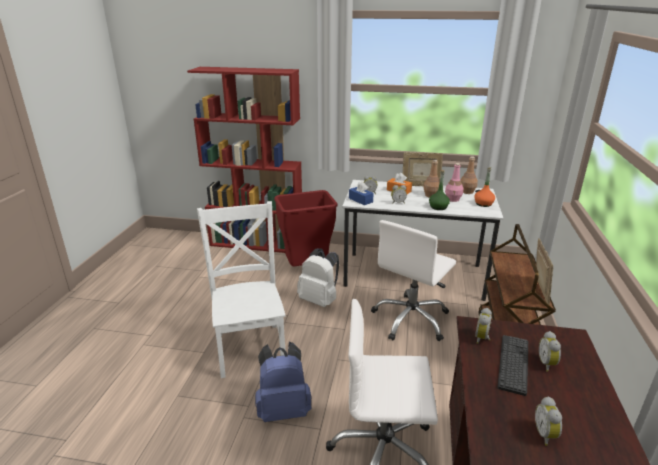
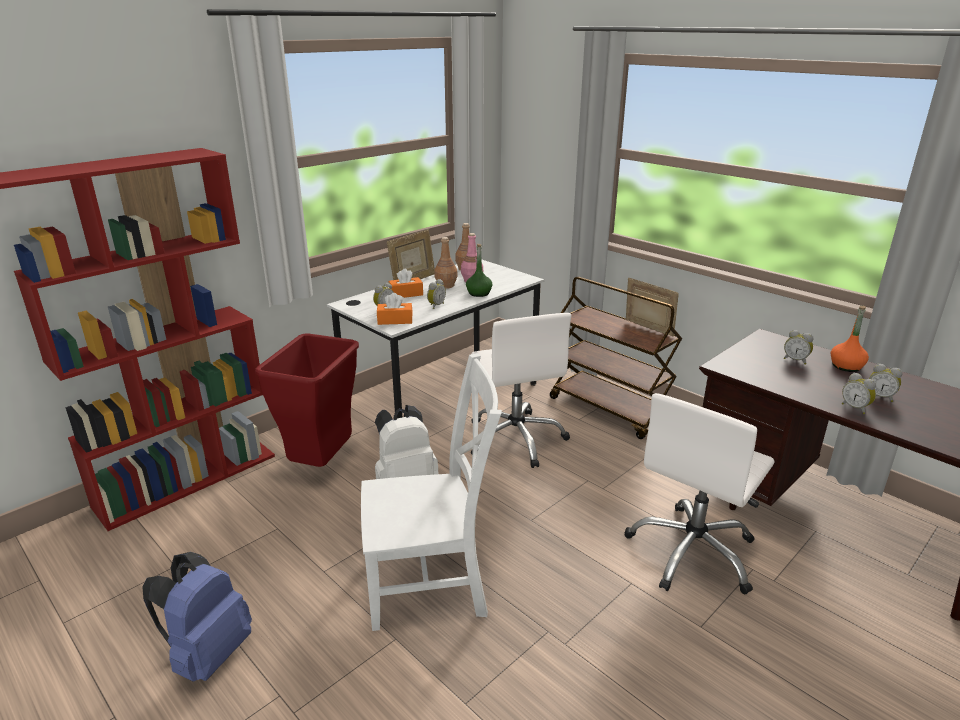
camera: 55 degrees left, 0 degrees up
white chair [197,201,286,378] -> white chair turned 150 degrees clockwise [361,353,502,631]
blue backpack [255,341,311,422] -> blue backpack moved to [142,552,252,682]
blue tissue box [349,182,374,205] -> orange tissue box [377,293,413,325]
orange bottle [474,167,495,207] -> orange bottle moved to [831,306,869,372]
alarm clock [475,308,492,344] -> alarm clock moved to [842,373,876,414]
keyboard [497,335,528,396] -> none

